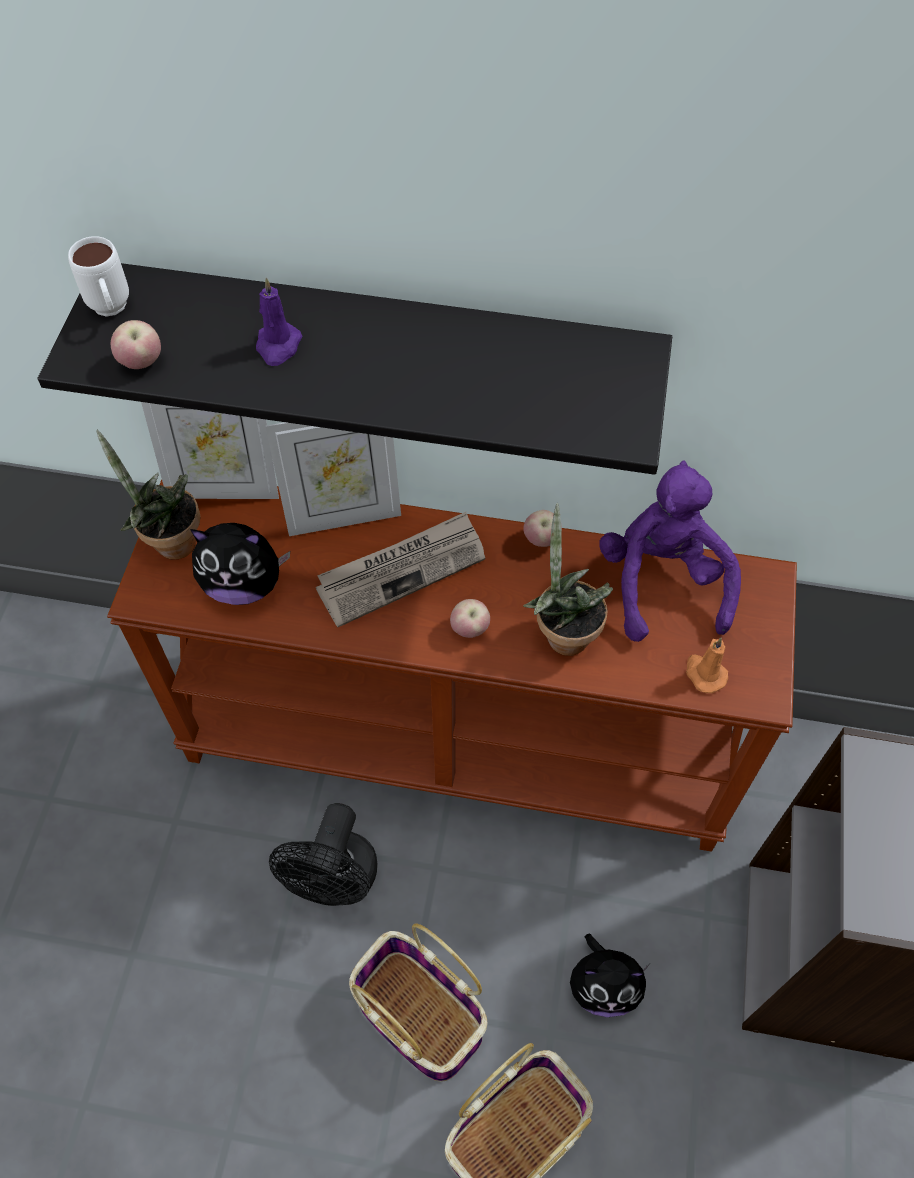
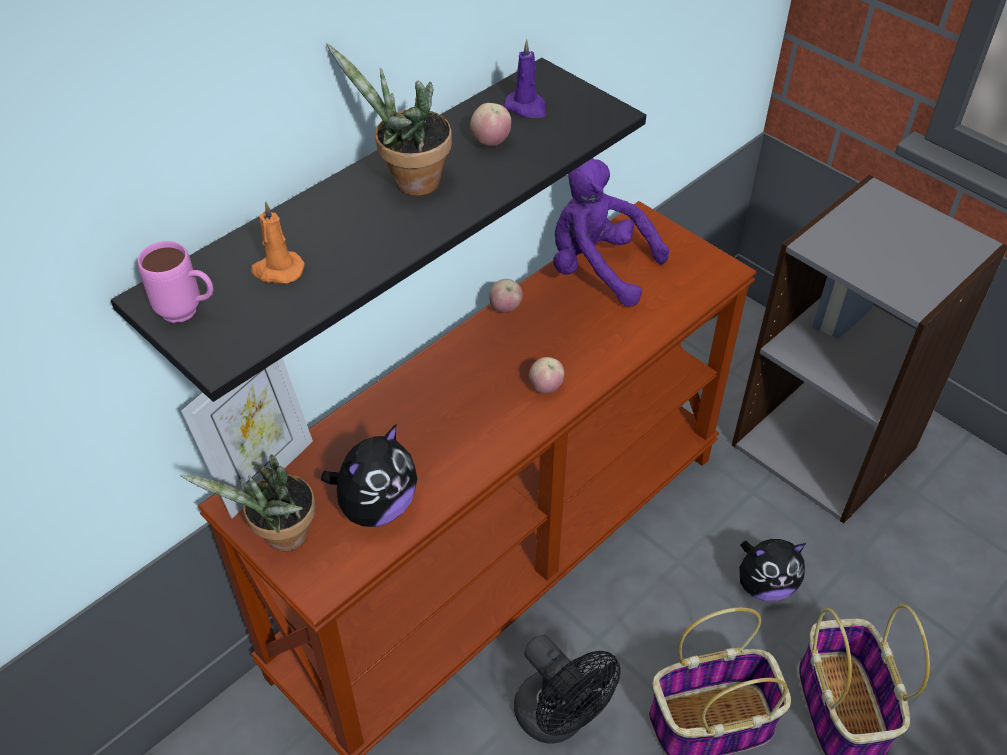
camera: 55 degrees left, 10 degrees down
white mug [68,236,129,316] -> pink mug [138,241,213,323]
apple [111,320,161,369] -> apple moved to [470,103,511,146]
purple candle [256,278,302,366] -> purple candle moved to [504,40,546,118]
picture frame [266,422,401,536] -> none
newspaper [316,512,485,627] -> none
potted plant [523,503,613,656] -> potted plant moved to [327,43,452,196]
plush toy [570,934,650,1017] -> plush toy turned 45 degrees clockwise [739,539,806,601]
orange candle [686,638,728,693] -> orange candle moved to [251,201,305,284]

